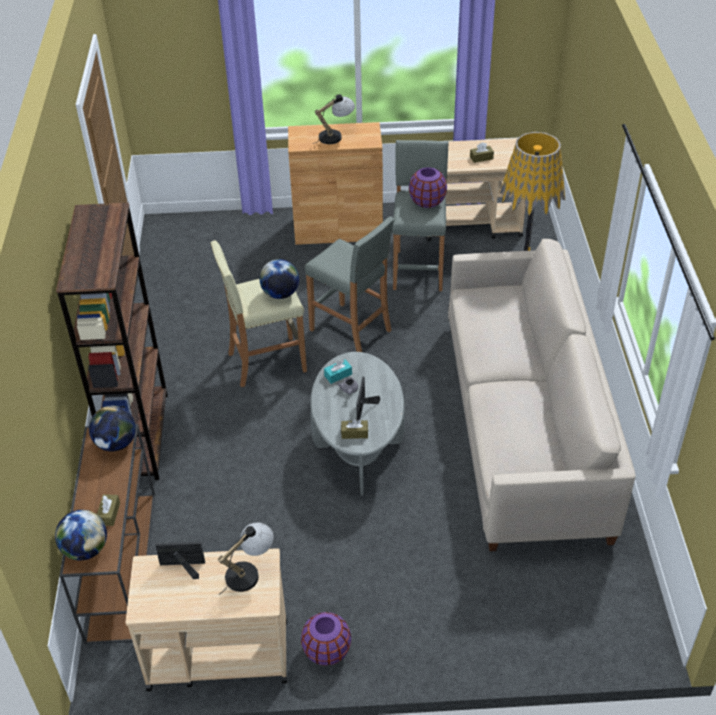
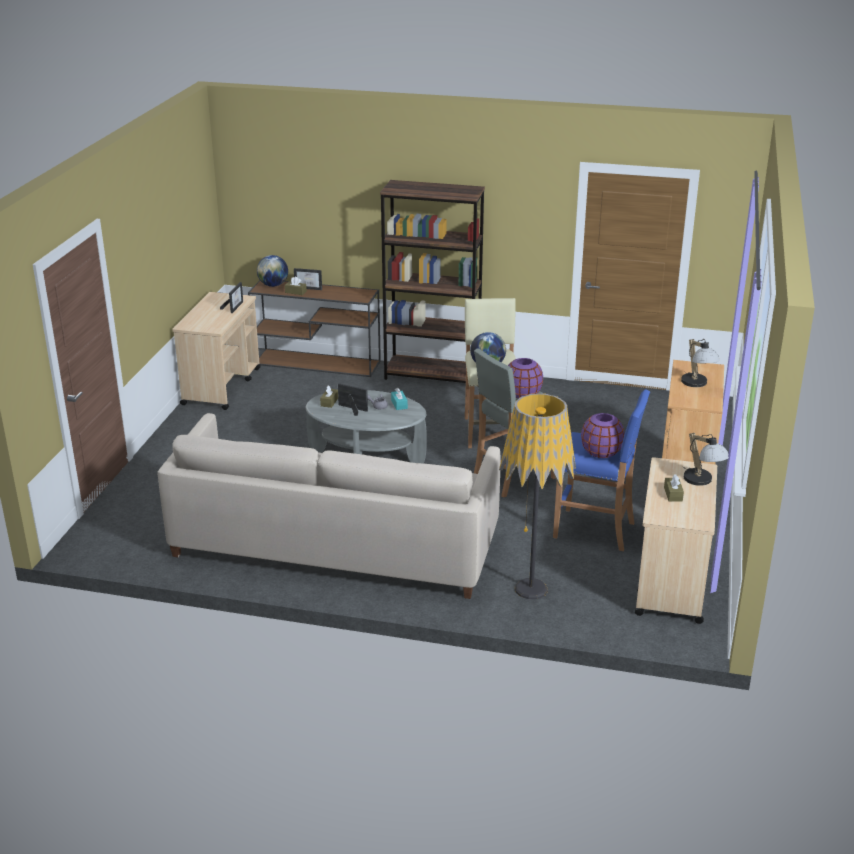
camera: 105 degrees right, 15 degrees down
globe [89,405,136,451] -> none
table lamp [218,522,274,595] -> table lamp moved to [682,433,729,486]
purple vase [301,612,351,666] -> purple vase moved to [508,358,543,399]
grey stool [392,140,448,291] -> blue stool [553,389,650,551]
none -> picture frame [294,268,322,290]

